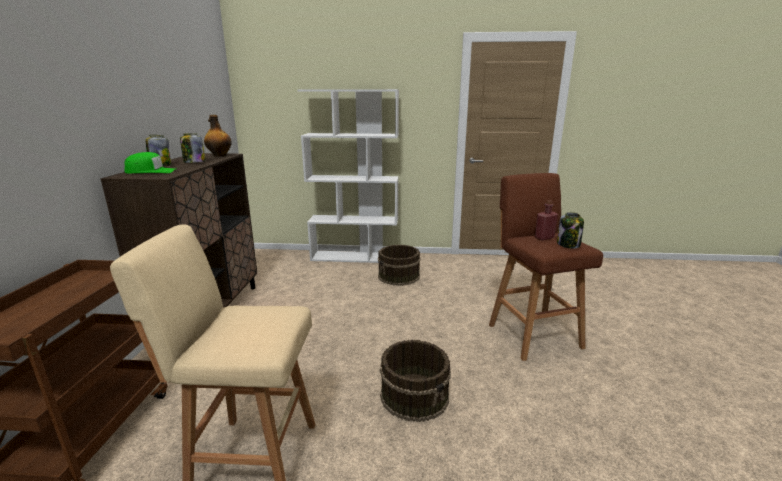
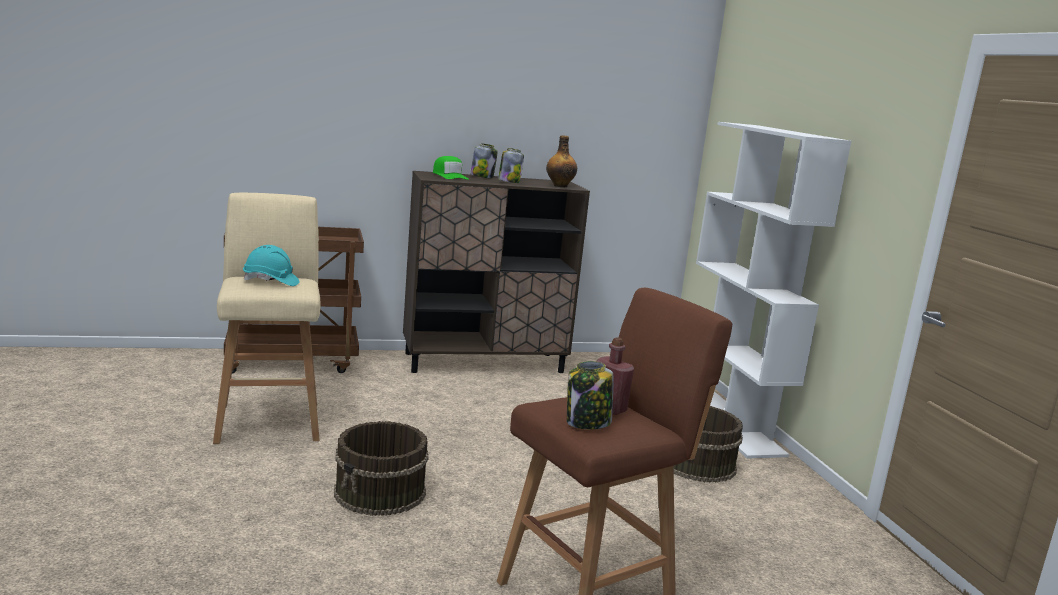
camera: 70 degrees right, 5 degrees down
none -> turquoise hard hat [243,245,300,286]

